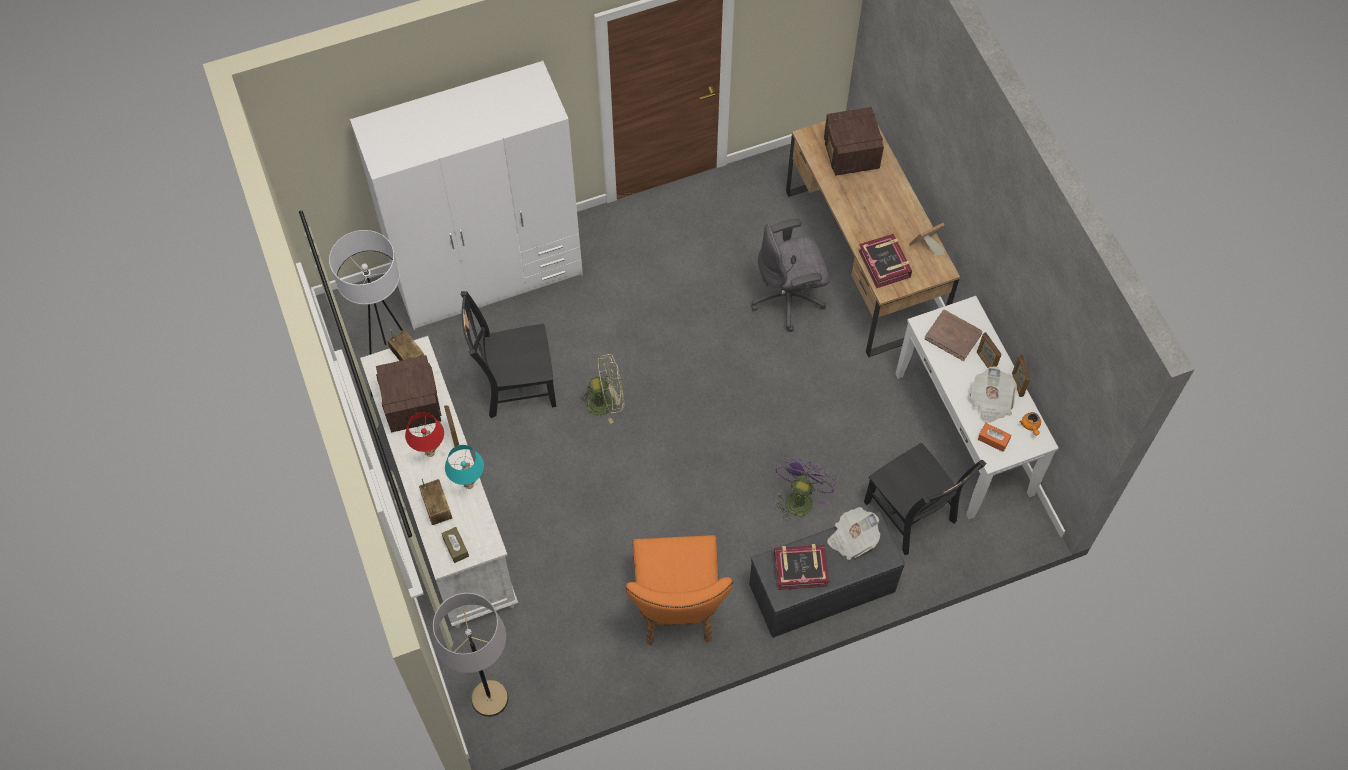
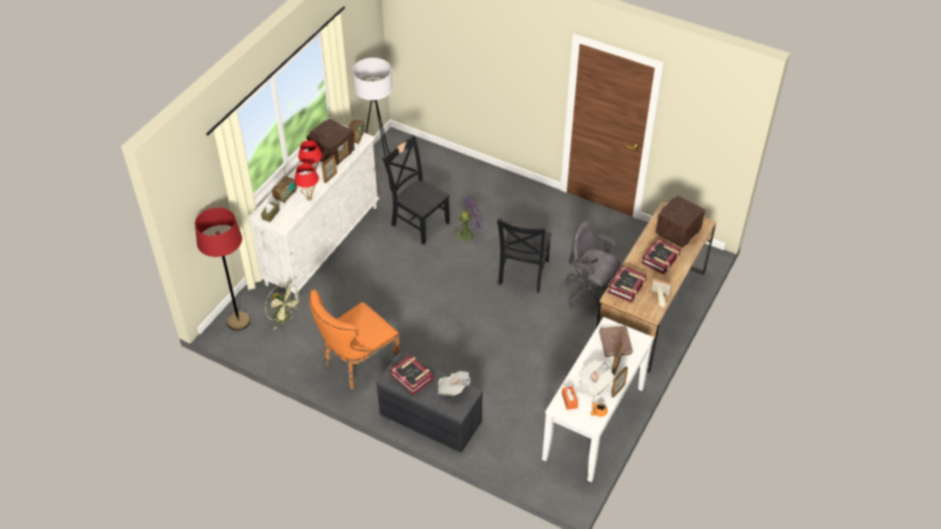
camera: 50 degrees right, 15 degrees down
white wardrobe [350,61,583,330] -> none
grey floor lamp [433,593,508,717] -> red floor lamp [195,207,251,331]
turquoise table lamp [445,445,484,489] -> red table lamp [294,163,319,201]
green fan [578,354,624,424] -> green fan moved to [265,282,301,330]
purple fan [776,457,836,521] -> purple fan moved to [451,196,484,244]
black chair [864,443,987,555] -> black chair moved to [497,218,552,293]
none -> book [641,238,681,274]

